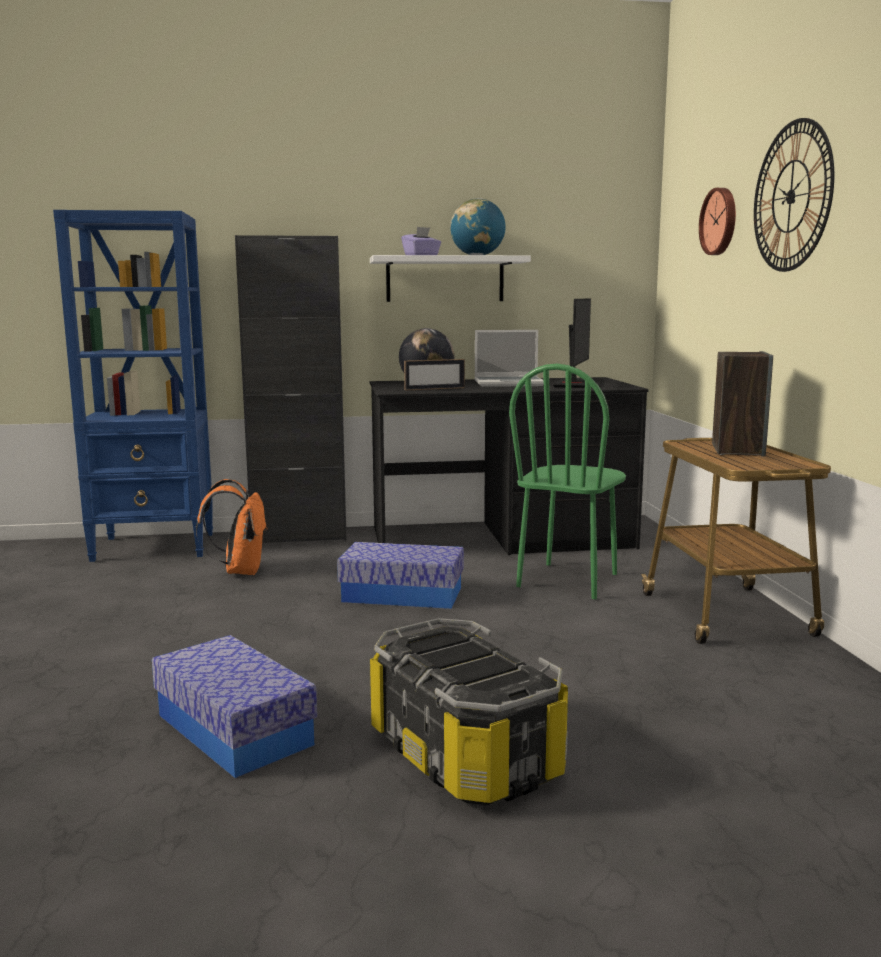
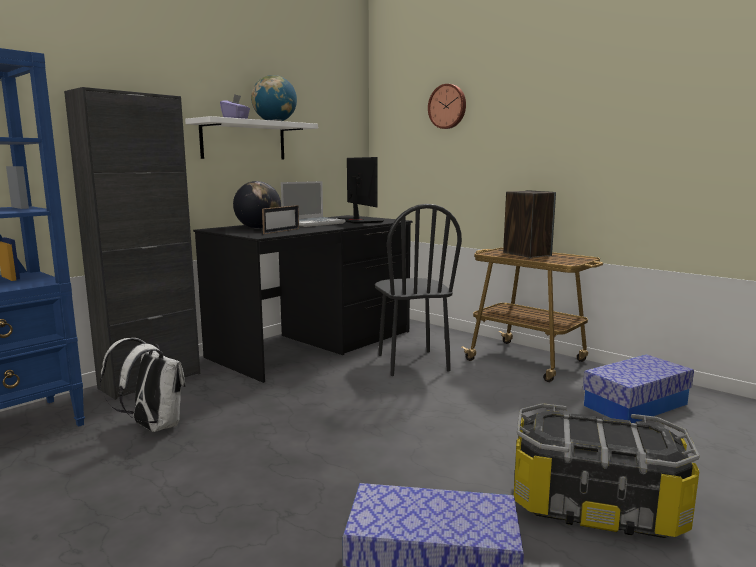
camera: 40 degrees left, 0 degrees up
orange backpack [196,479,268,575] -> white backpack [100,338,186,432]
storage box [337,542,464,609] -> storage box moved to [583,354,694,423]
green chair [509,364,626,599] -> black chair [375,204,462,376]
wall clock [754,118,834,272] -> none

